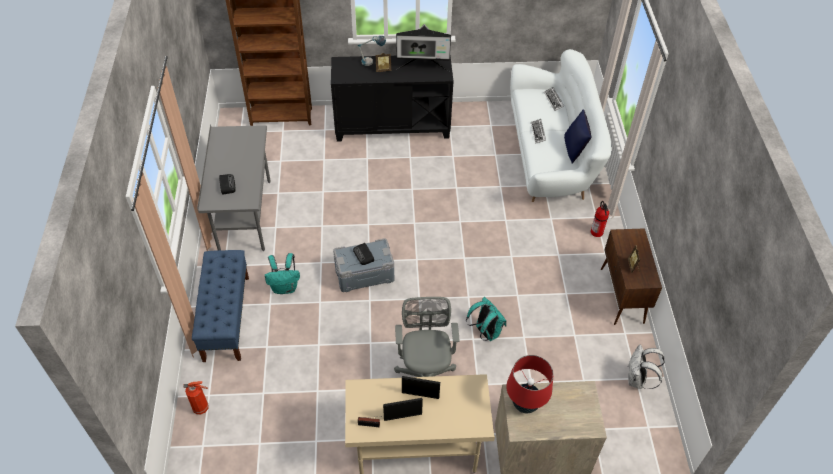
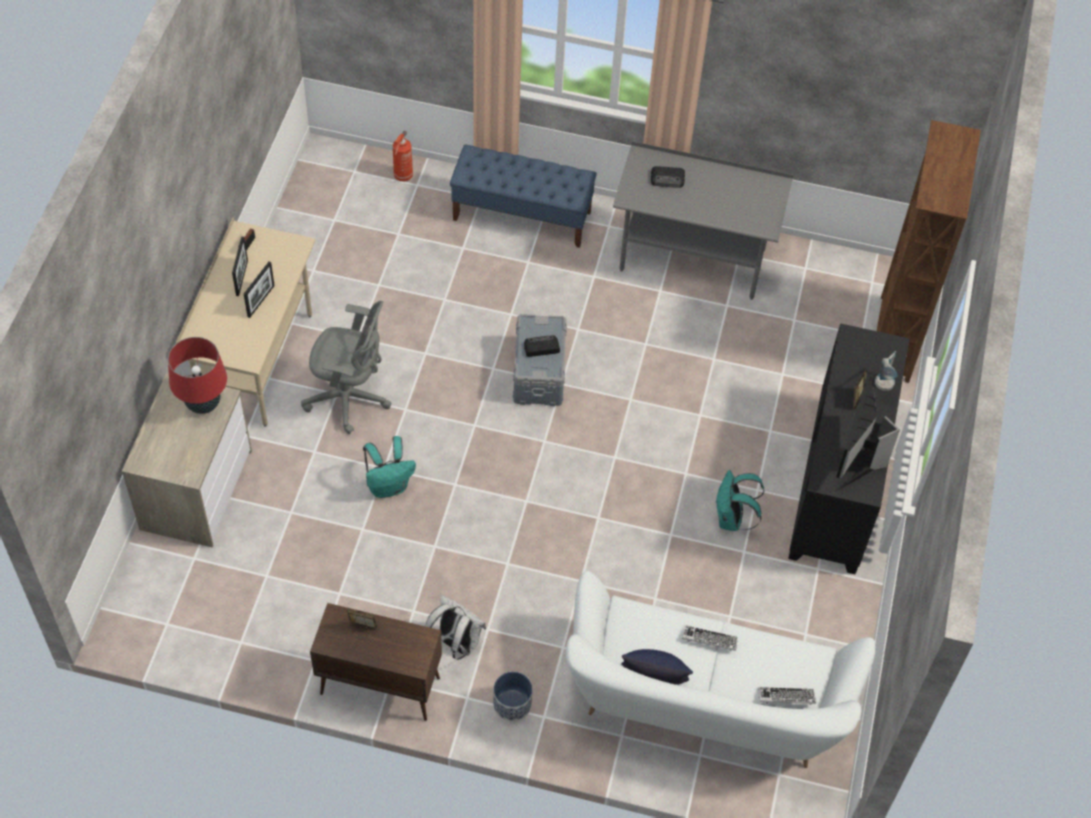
camera: 105 degrees right, 5 degrees up
turquoise backpack [265,253,300,294] -> turquoise backpack moved to [715,470,765,531]
fire extinguisher [591,201,609,237] -> planter [493,672,532,721]
white backpack [628,344,665,389] -> white backpack moved to [425,595,486,660]

